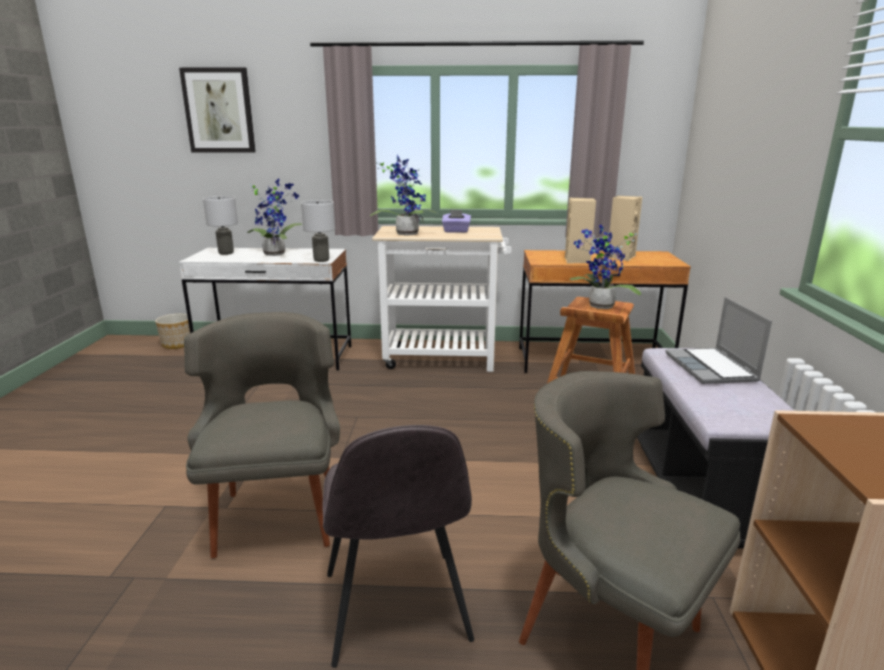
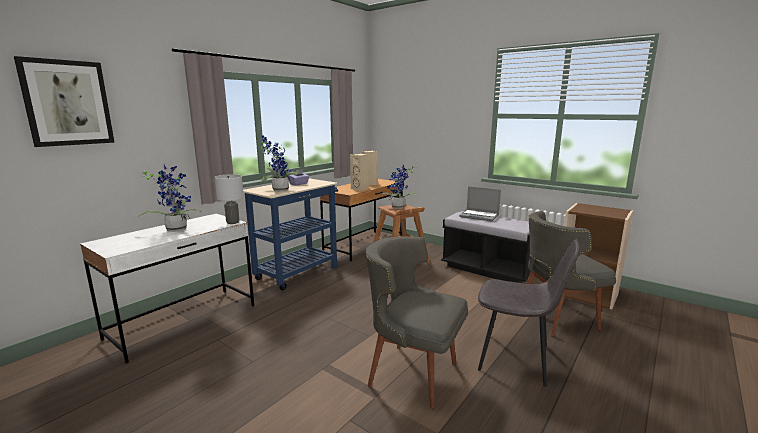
camera: 55 degrees left, 5 degrees down
planter [155,314,190,349] -> none
white table lamp [203,196,238,255] -> none
white cart [372,226,512,372] -> blue cart [243,178,338,290]

